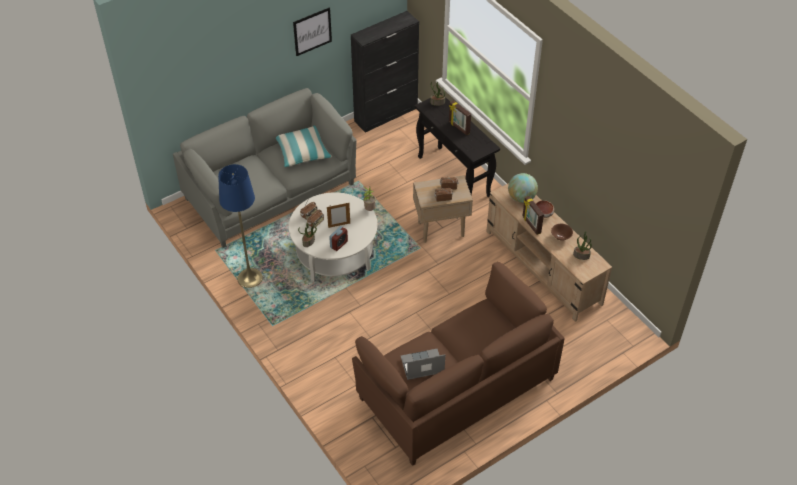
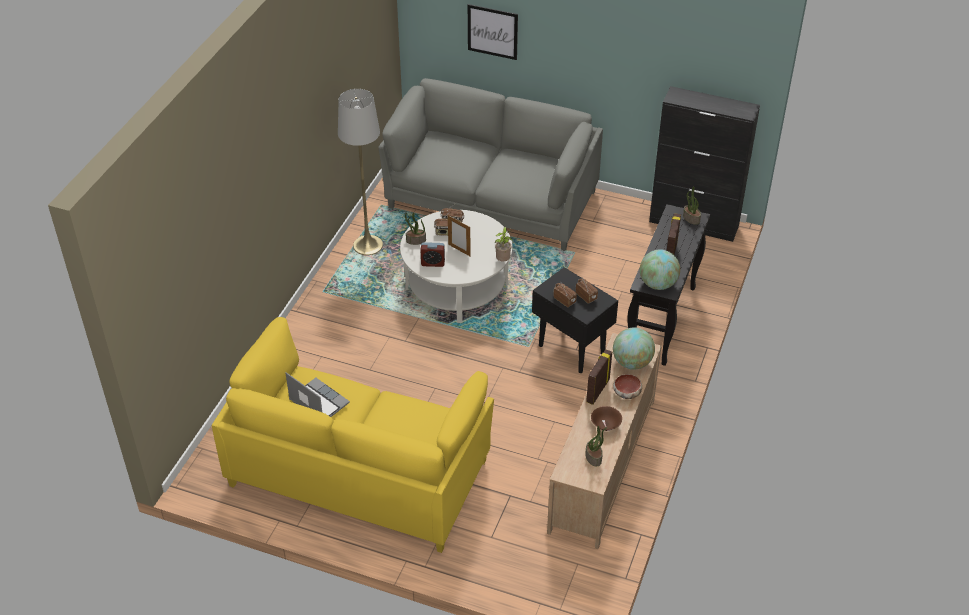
camera: 55 degrees right, 5 degrees down
blue floor lamp [218,164,263,288] -> grey floor lamp [338,89,383,255]
pillow [276,125,332,167] -> none
picture [293,8,332,56] -> picture moved to [468,4,518,60]
brown sofa [352,262,565,466] -> yellow sofa [212,317,494,553]
beige side table [413,175,473,243] -> black side table [532,267,618,373]
none -> globe [640,249,680,290]

